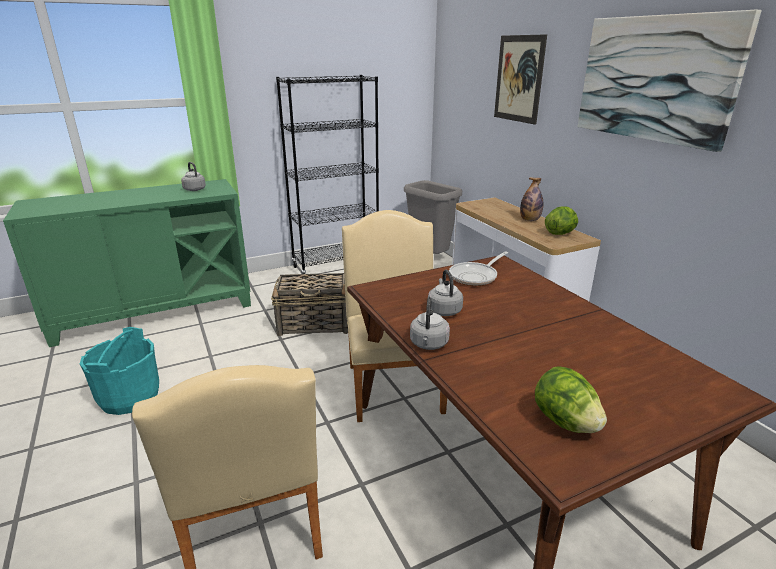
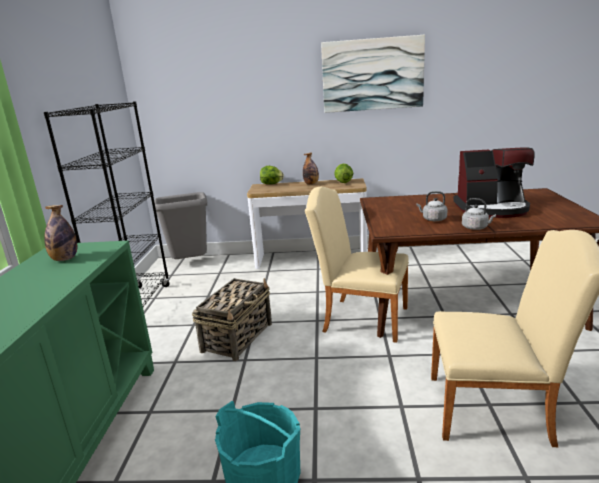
camera: 60 degrees left, 5 degrees down
grey kettle [181,162,206,191] -> bottle [44,205,77,261]
frying pan [449,251,508,286] -> none
picture [494,34,547,125] -> none
lettuce [535,366,607,433] -> lettuce moved to [260,166,284,184]
none -> coffee machine [453,147,535,218]

